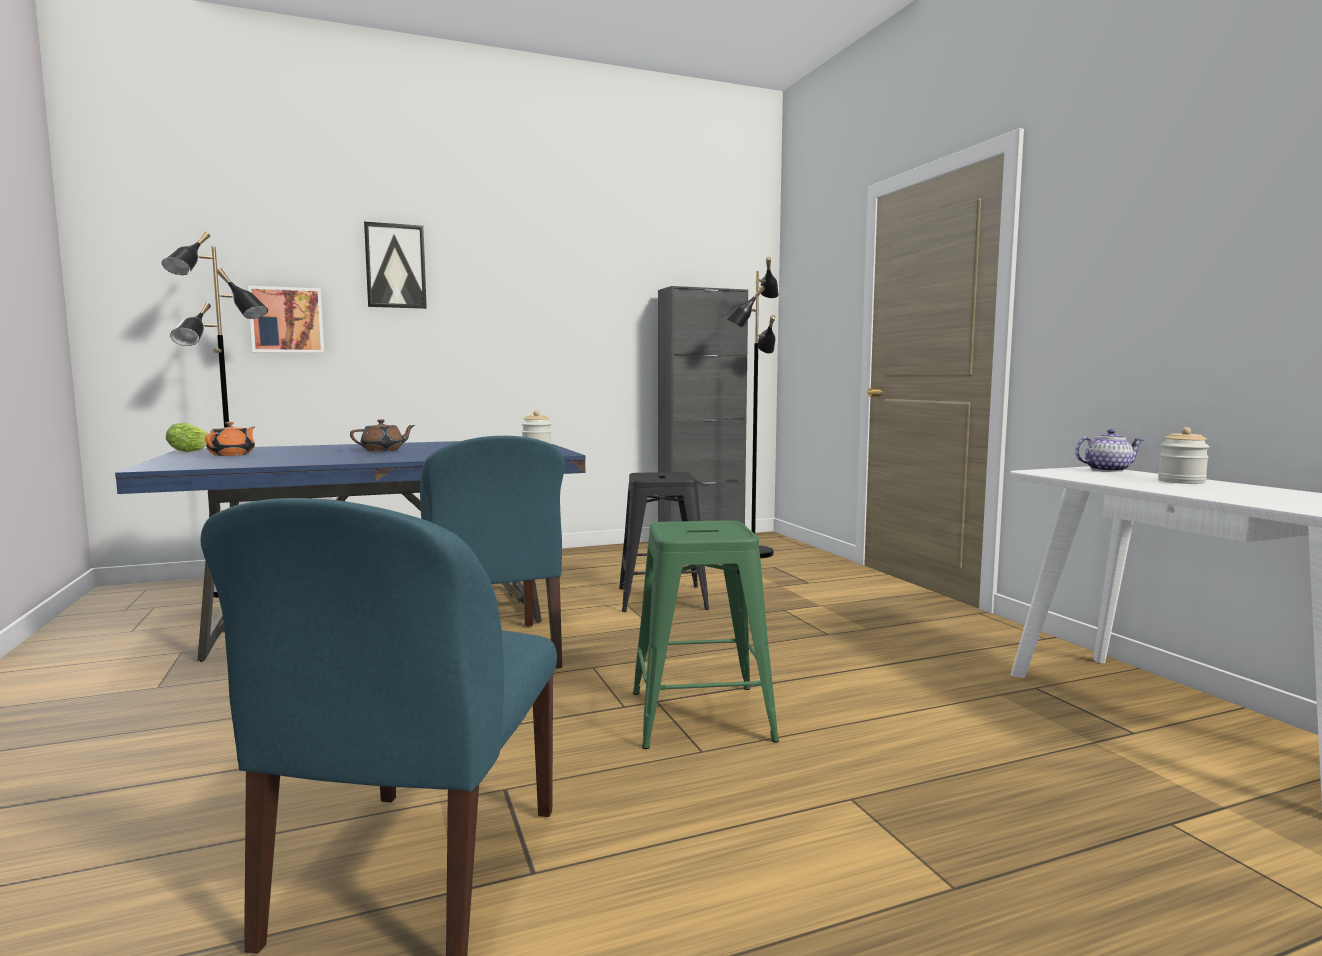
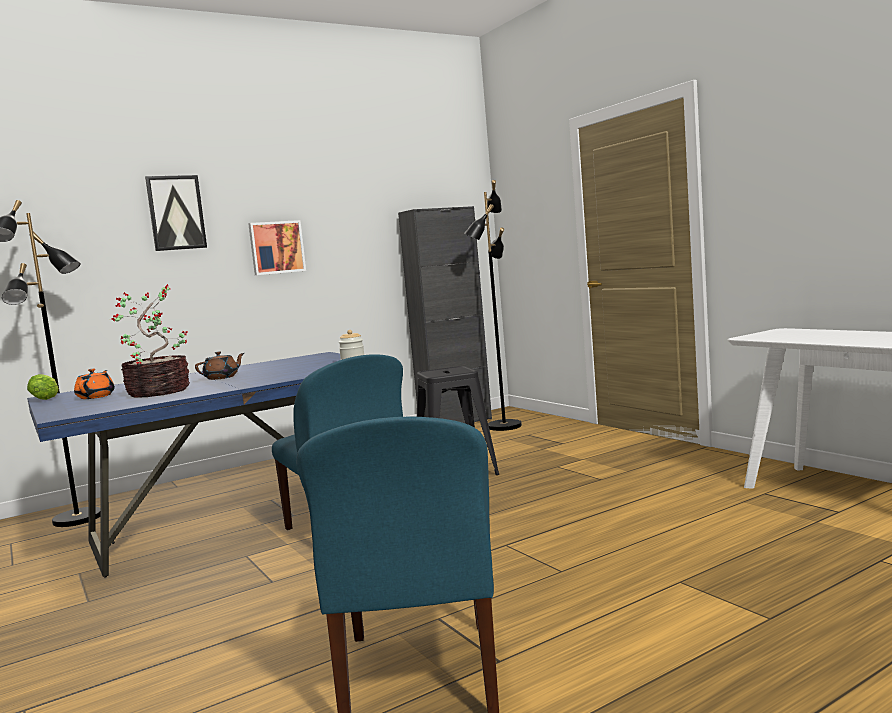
camera: 10 degrees left, 0 degrees up
picture [248,286,324,353] -> picture moved to [248,220,306,275]
green stool [633,520,779,749] -> none
teapot [1075,429,1144,472] -> none
jar [1158,427,1210,484] -> none
none -> potted plant [112,284,190,398]

